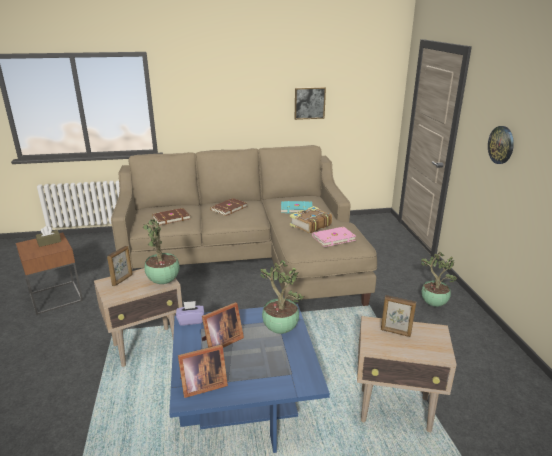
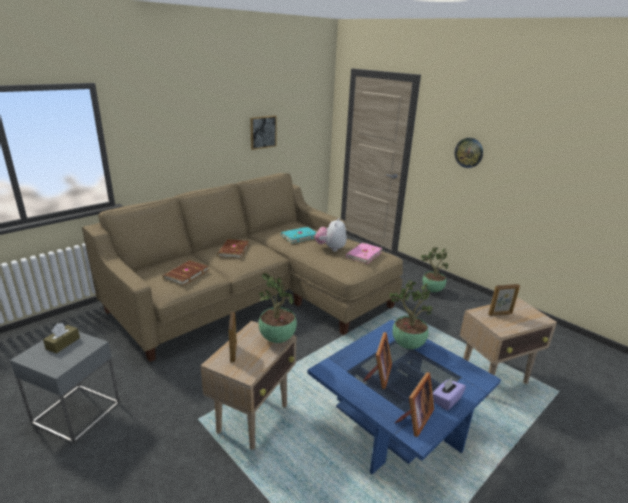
camera: 35 degrees left, 0 degrees up
brown side table [16,232,83,315] -> grey side table [10,332,120,443]
purple tissue box [176,301,204,326] -> purple tissue box moved to [433,378,466,411]
book [290,206,332,233] -> plush toy [315,218,346,252]

